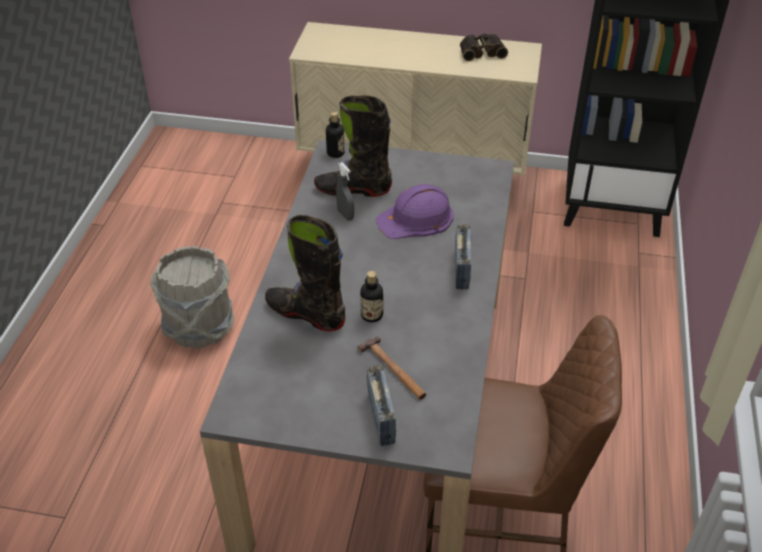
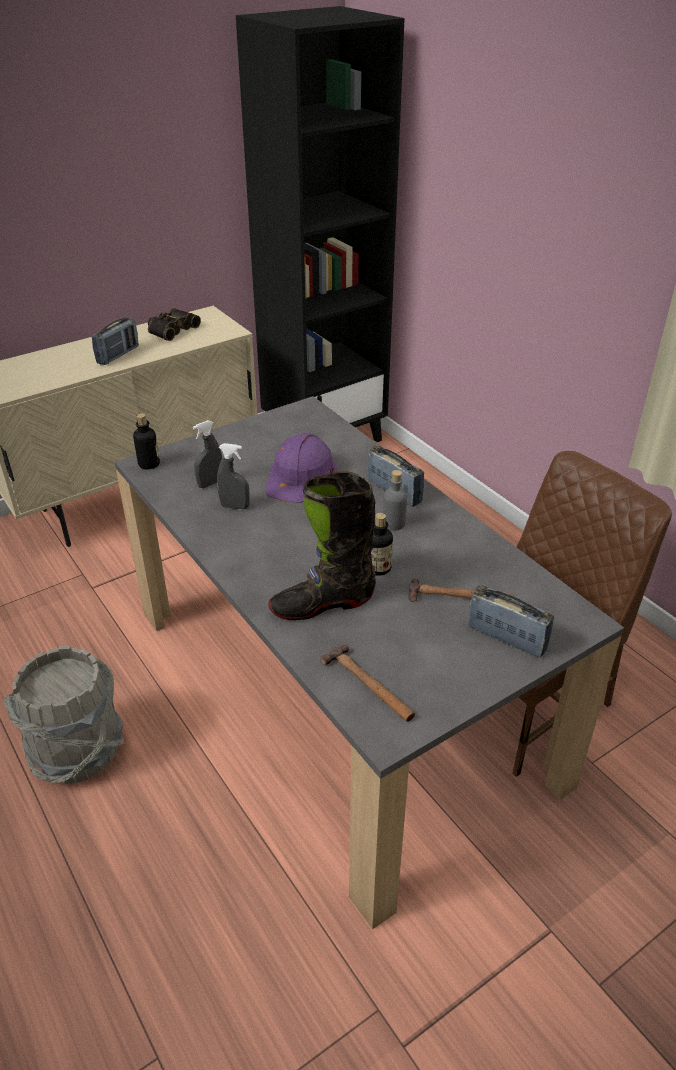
camera: 45 degrees left, 5 degrees down
black boot [314,95,392,197] -> grey spray bottle [193,420,222,488]
none -> radio [92,317,139,365]
none -> hammer [320,644,415,722]
none -> grey bottle [383,470,407,531]

